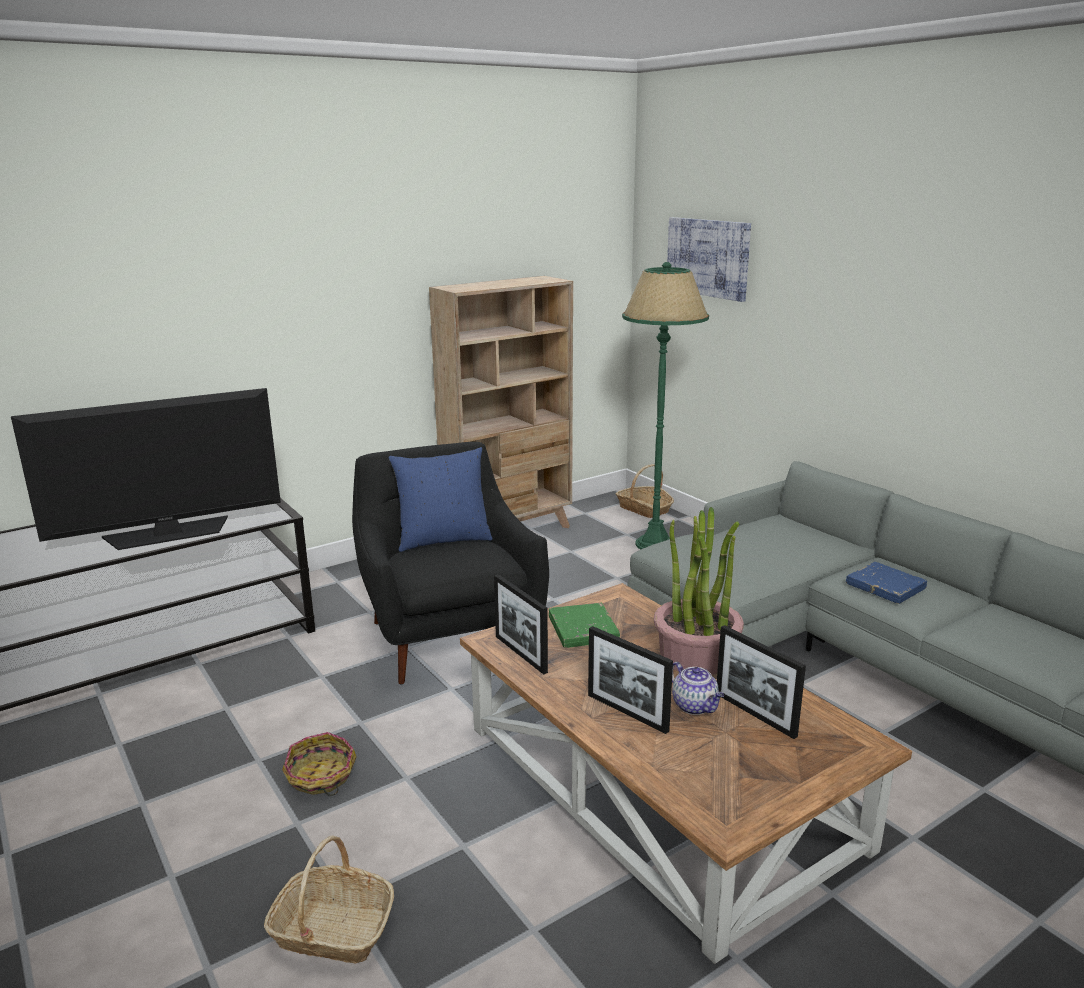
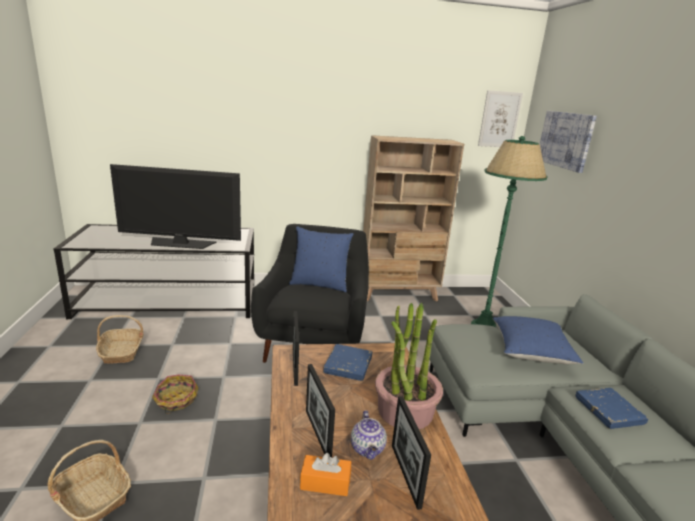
camera: 25 degrees right, 0 degrees up
green book [549,603,620,648] -> blue book [323,344,373,381]
basket [616,464,674,518] -> basket moved to [96,315,144,364]
none -> orange tissue box [300,453,351,496]
none -> picture [478,90,523,147]
none -> blue pillow [492,316,583,364]

